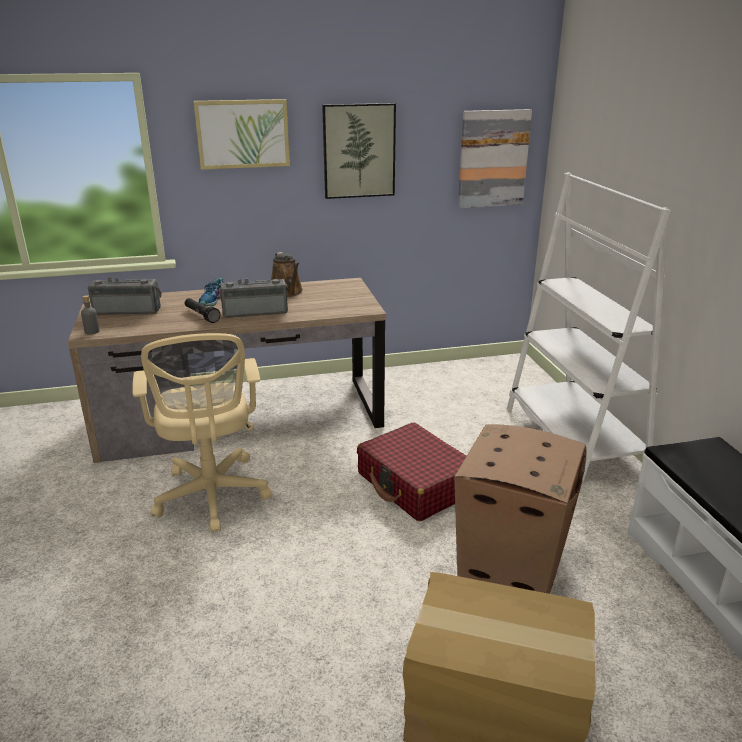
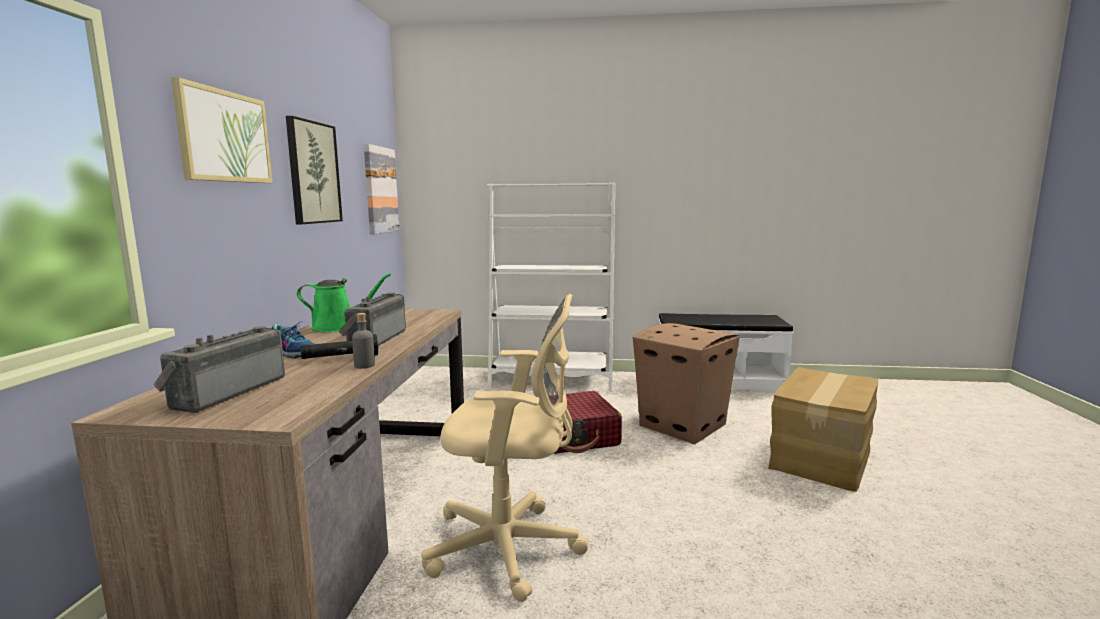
camera: 70 degrees left, 15 degrees down
grey bottle [81,295,100,335] -> grey bottle moved to [352,313,375,368]
brown watering can [271,252,303,297] -> green watering can [297,273,391,332]

